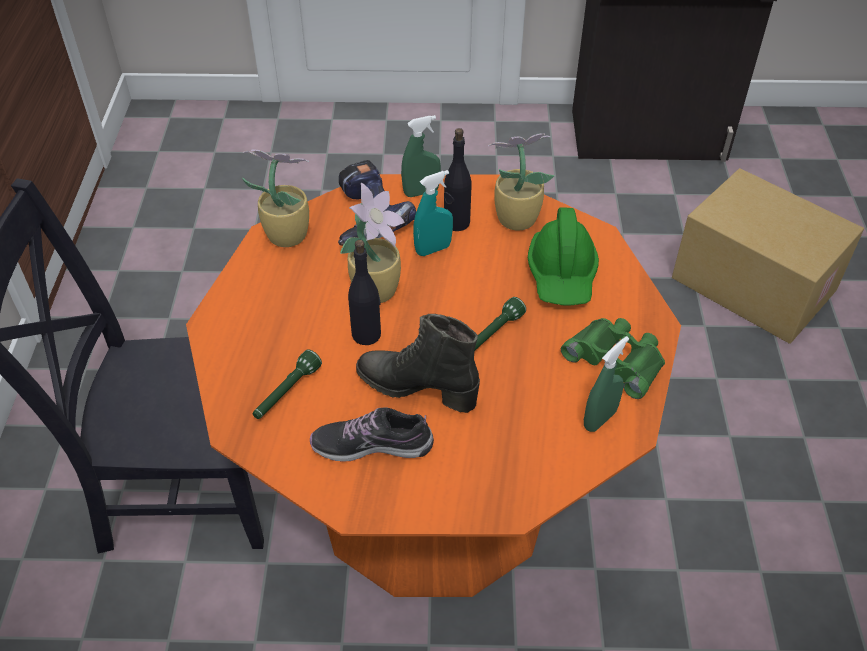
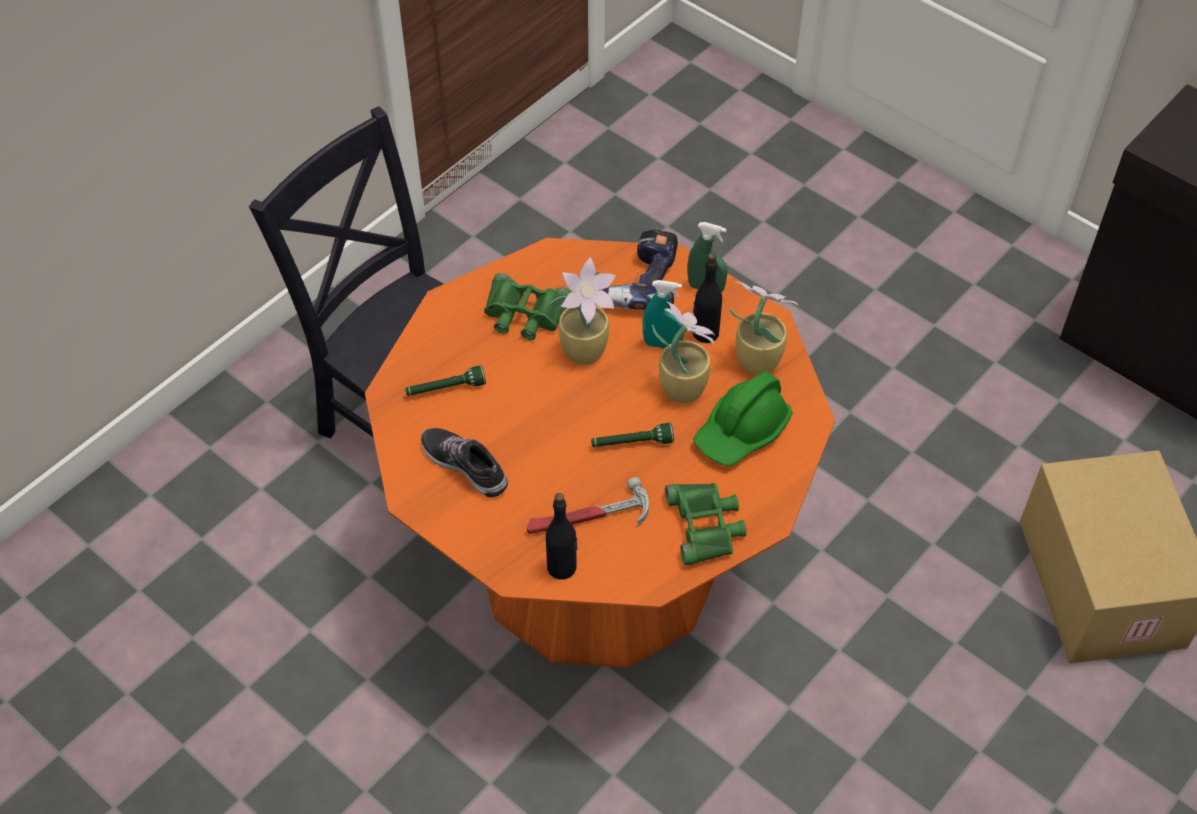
camera: 40 degrees right, 5 degrees up
potted plant [242,149,309,247] -> potted plant moved to [652,302,715,403]
black bottle [348,240,381,345] -> black bottle moved to [546,493,577,580]
black boot [356,314,480,413] -> none
green spray bottle [584,336,629,432] -> none
none -> green binoculars [484,273,571,340]
none -> hammer [527,477,649,534]

